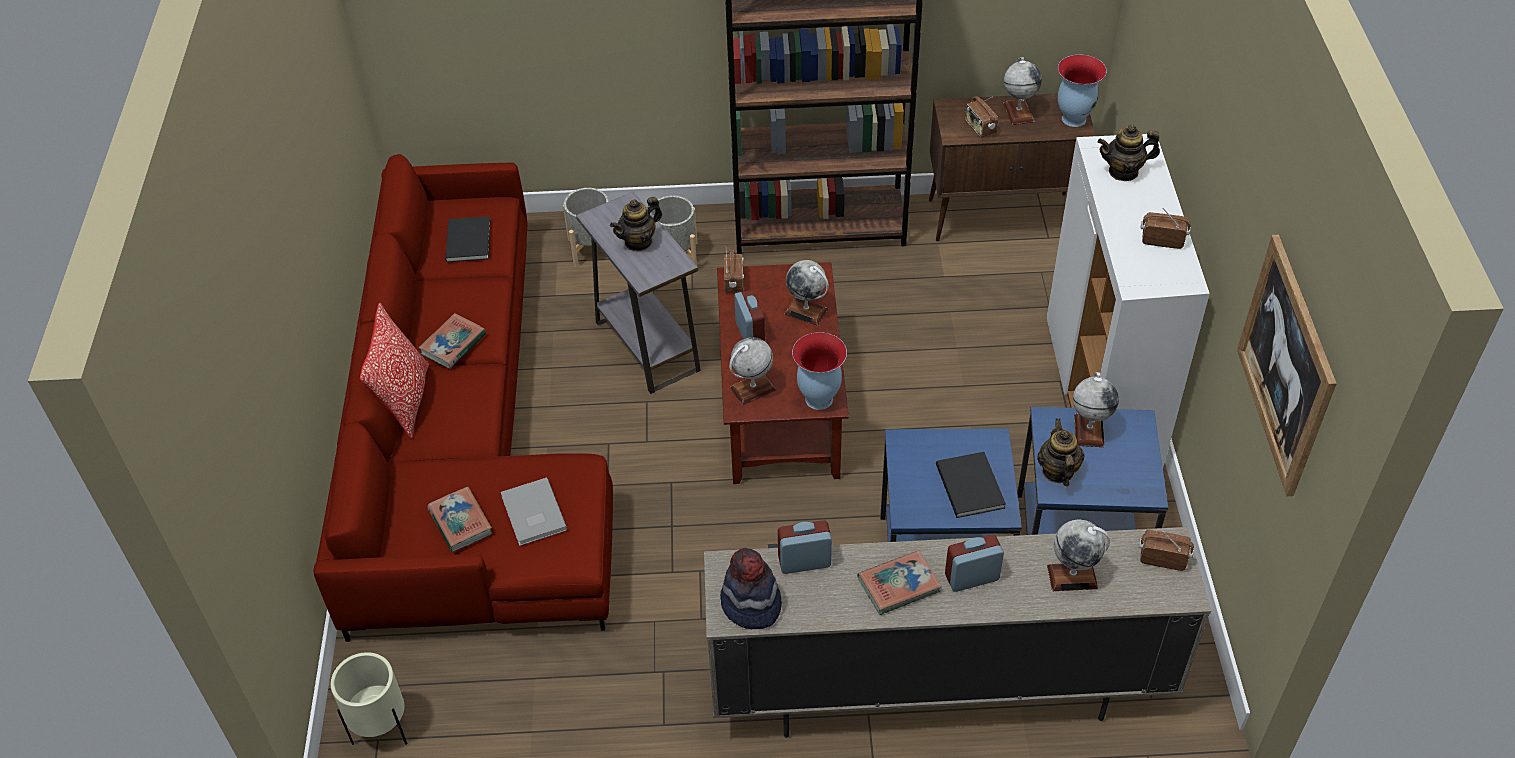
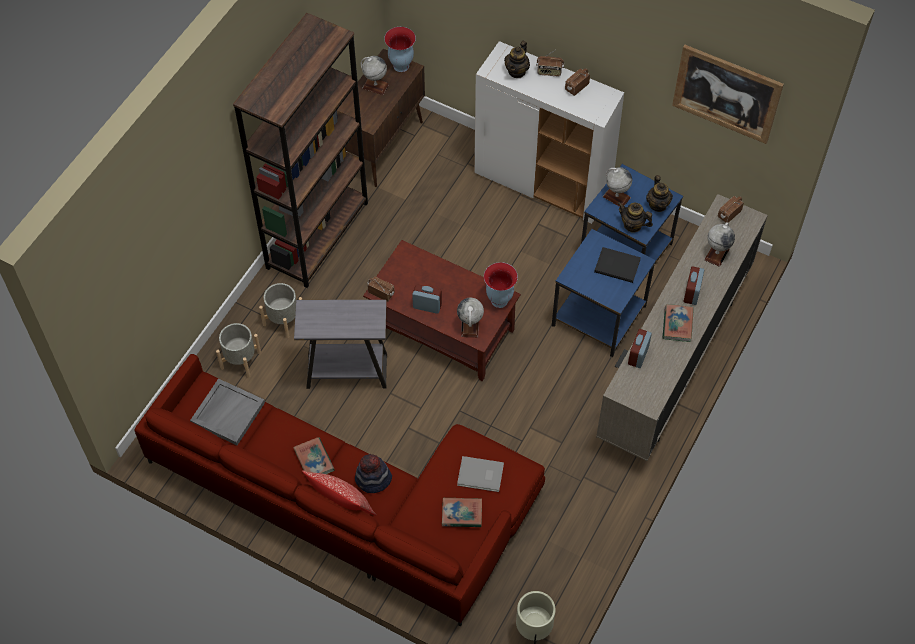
camera: 60 degrees left, 10 degrees up
black book [445,216,490,262] -> grey tray [190,379,265,445]
teapot [610,196,662,252] -> teapot moved to [646,175,673,212]
hat [720,548,782,629] -> hat moved to [355,454,392,493]
globe [784,260,829,326] -> none
radio [965,96,998,137] -> radio moved to [536,50,564,77]

